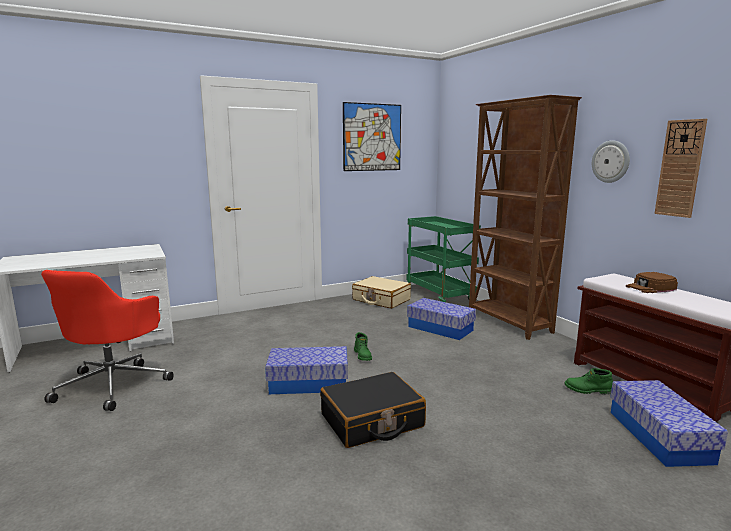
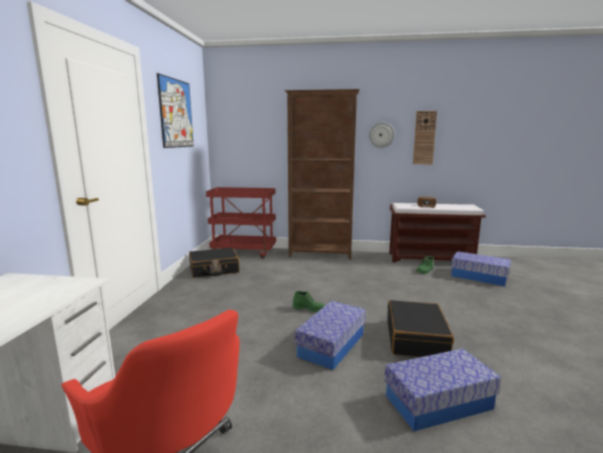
camera: 55 degrees left, 0 degrees up
beige suitcase [352,276,411,309] -> black suitcase [189,248,240,278]
green cart [406,216,481,302] -> red cart [206,187,276,259]
storage box [407,298,476,340] -> storage box moved to [384,349,501,431]

